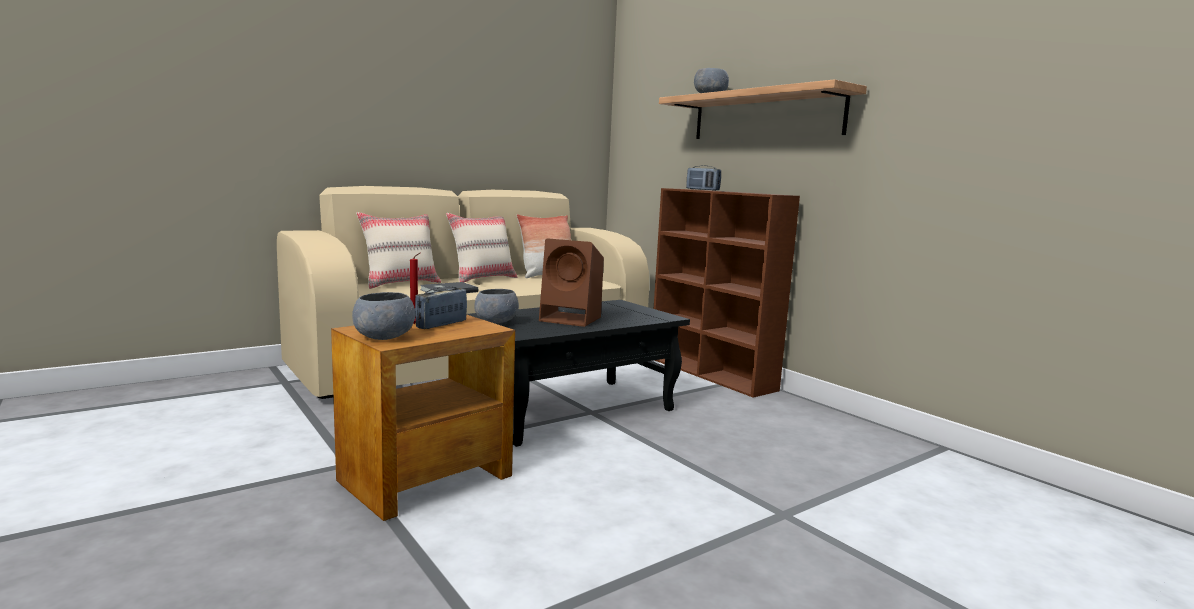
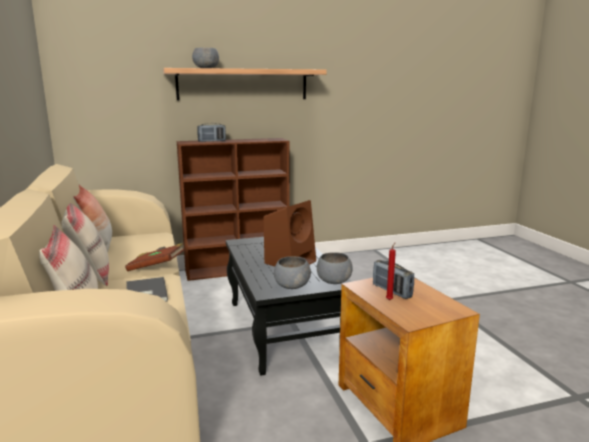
camera: 70 degrees left, 5 degrees up
grey bowl [352,292,415,340] -> grey bowl moved to [317,252,353,284]
none -> brown book [125,243,185,271]

